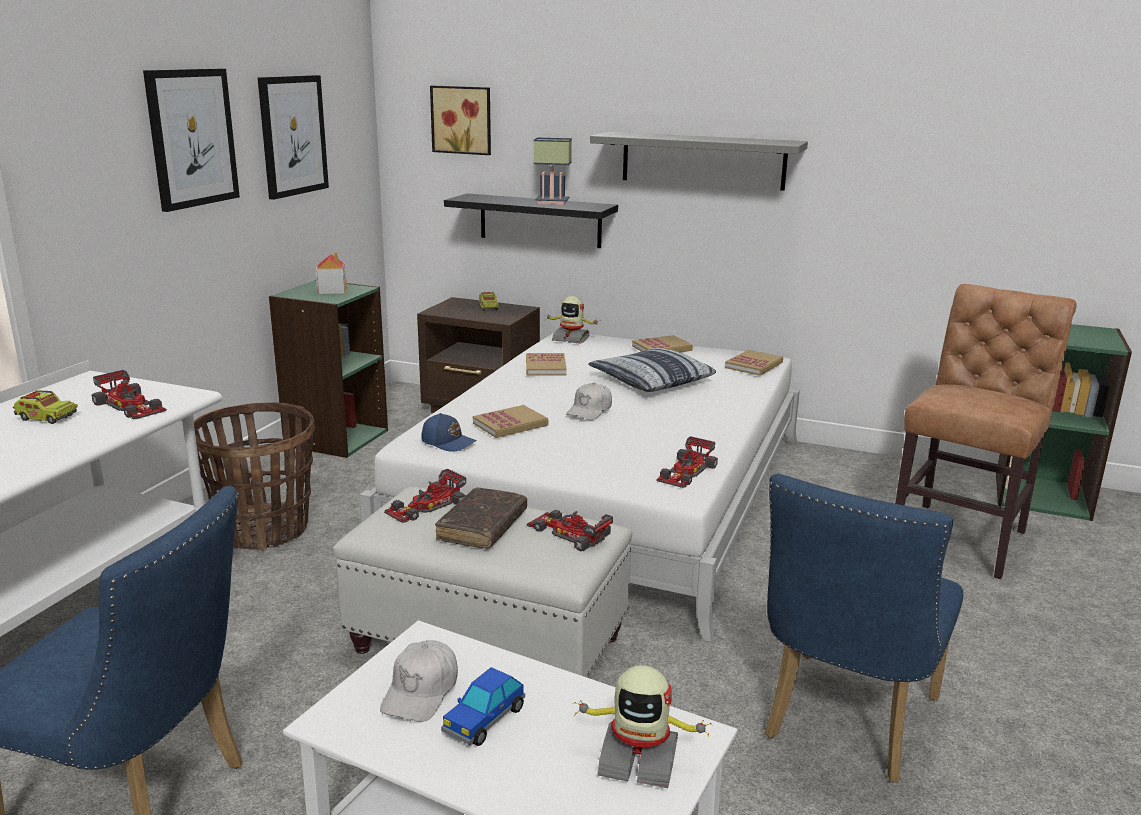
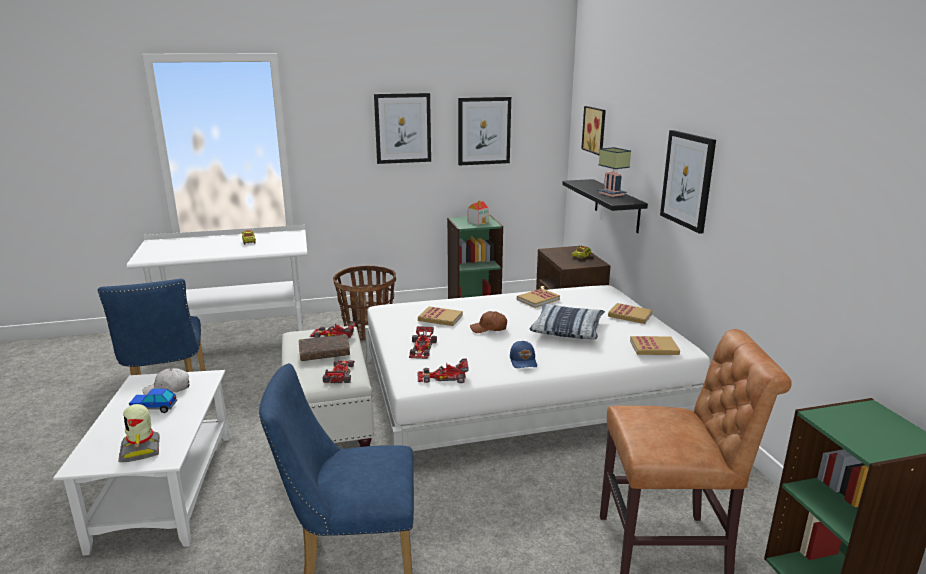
camera: 55 degrees right, 0 degrees up
toy car [91,370,167,419] -> toy car moved to [409,326,437,359]
blue cap [421,413,477,452] -> blue cap moved to [510,341,537,368]
toy robot [544,296,600,344] -> none
white cap [566,383,612,420] -> brown cap [470,311,507,333]
grey shelf [590,132,808,191] -> picture [660,130,716,234]

